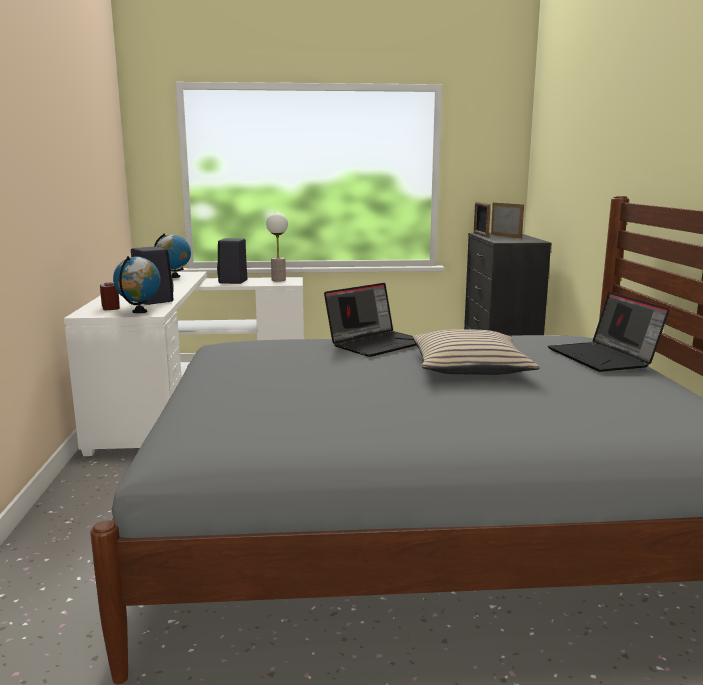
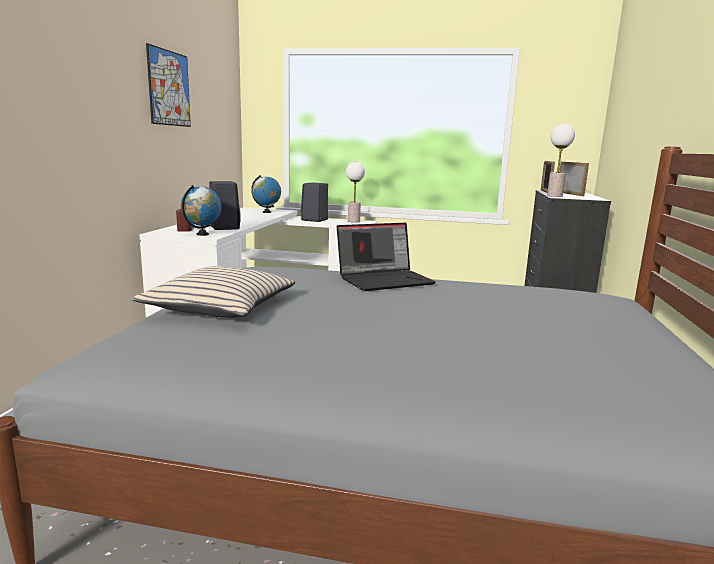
camera: 15 degrees right, 0 degrees up
beige pillow [412,329,539,375] -> beige pillow moved to [132,266,295,318]
laptop [548,292,670,372] -> none
none -> picture [146,43,191,127]
none -> table lamp [547,124,575,197]

